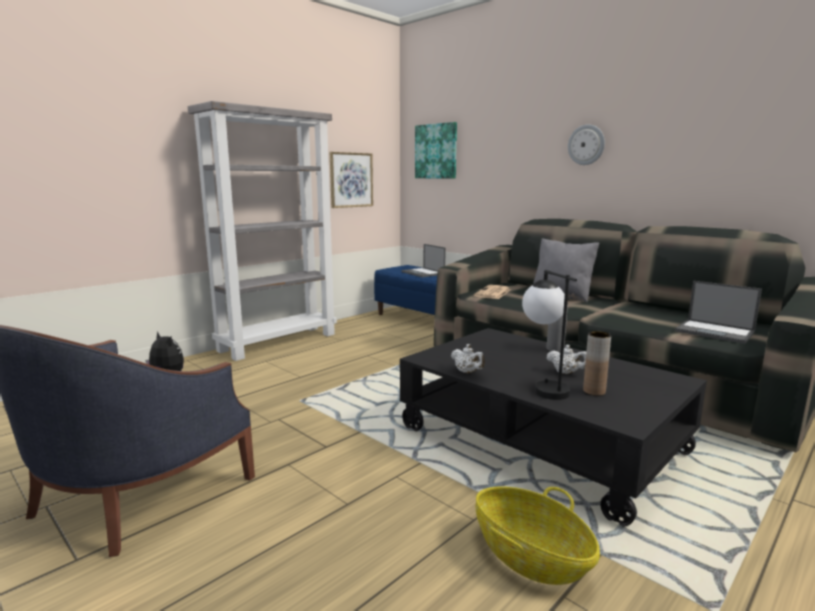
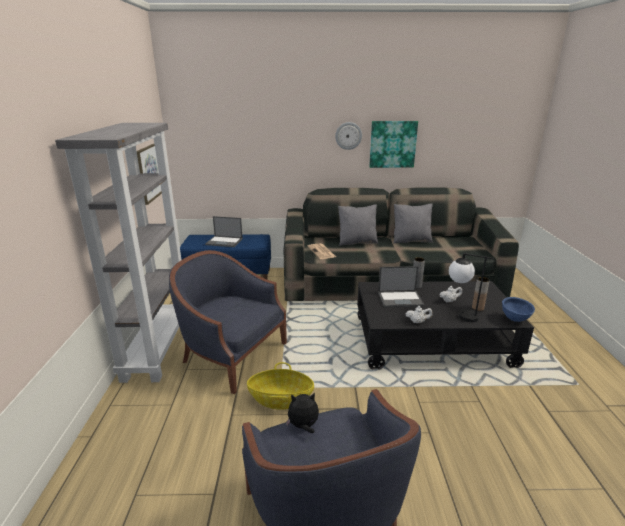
camera: 45 degrees left, 10 degrees up
picture [415,122,457,178] -> picture moved to [369,121,418,168]
basket [476,486,600,585] -> basket moved to [247,362,314,410]
laptop [675,281,762,344] -> laptop moved to [378,266,424,308]
none -> blue armchair [169,250,287,394]
none -> grey pillow [393,204,433,244]
none -> blue bowl [502,297,535,322]

